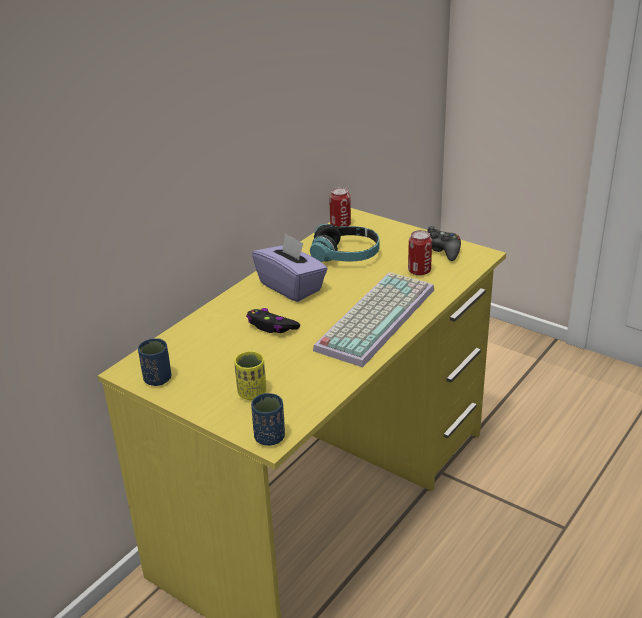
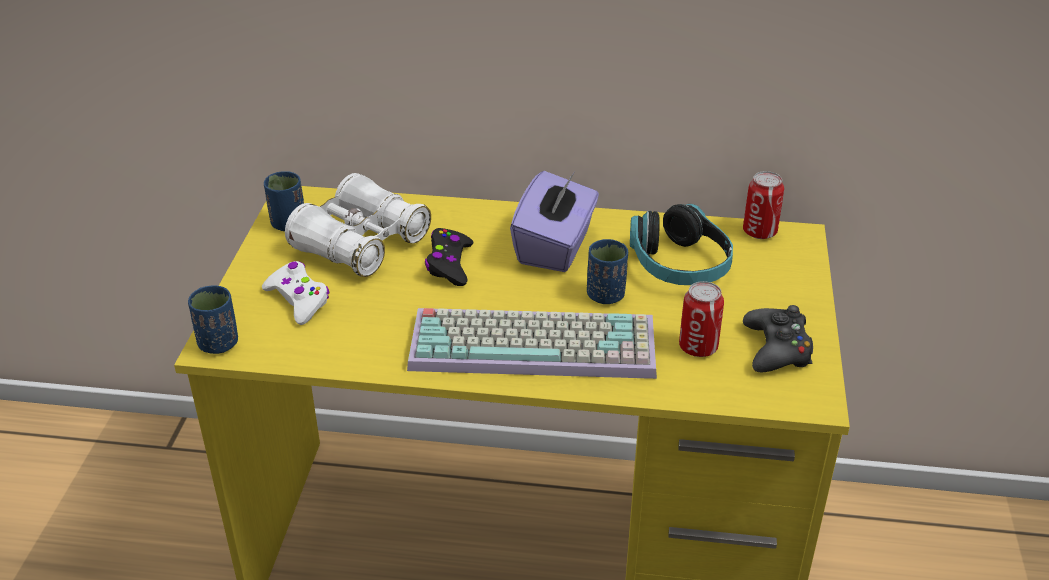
camera: 60 degrees right, 5 degrees up
yellow cup [234,351,266,400] -> white game controller [262,261,329,325]
none -> white binoculars [285,173,431,277]
none -> blue cup [587,239,628,304]

